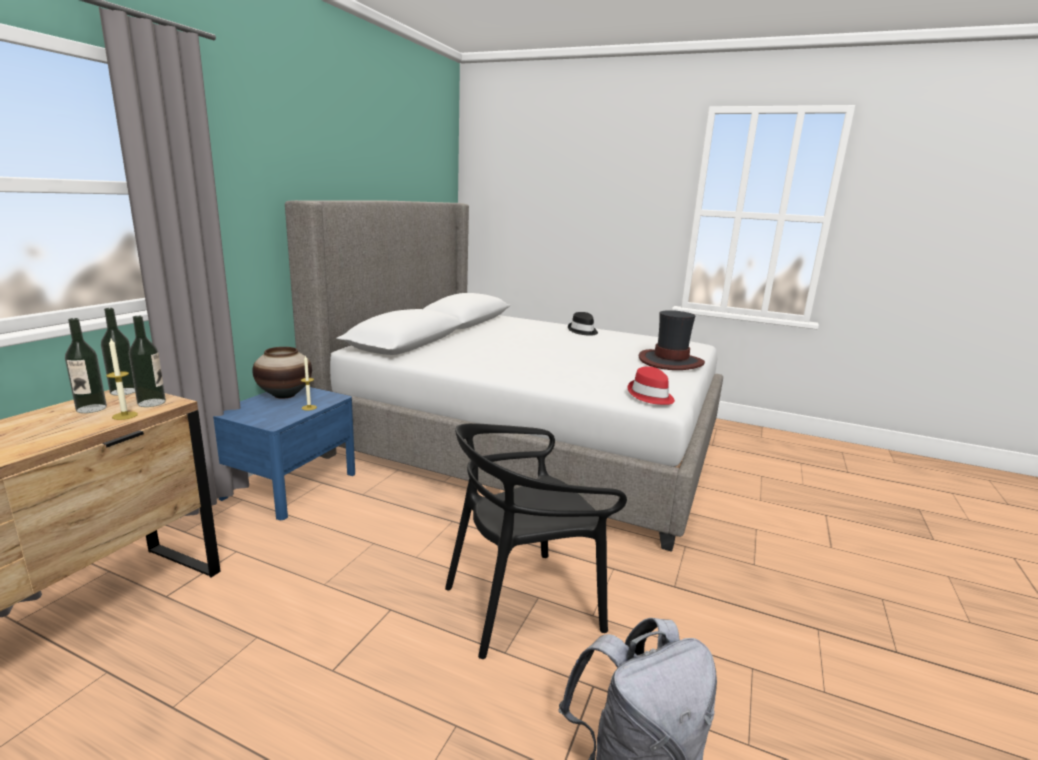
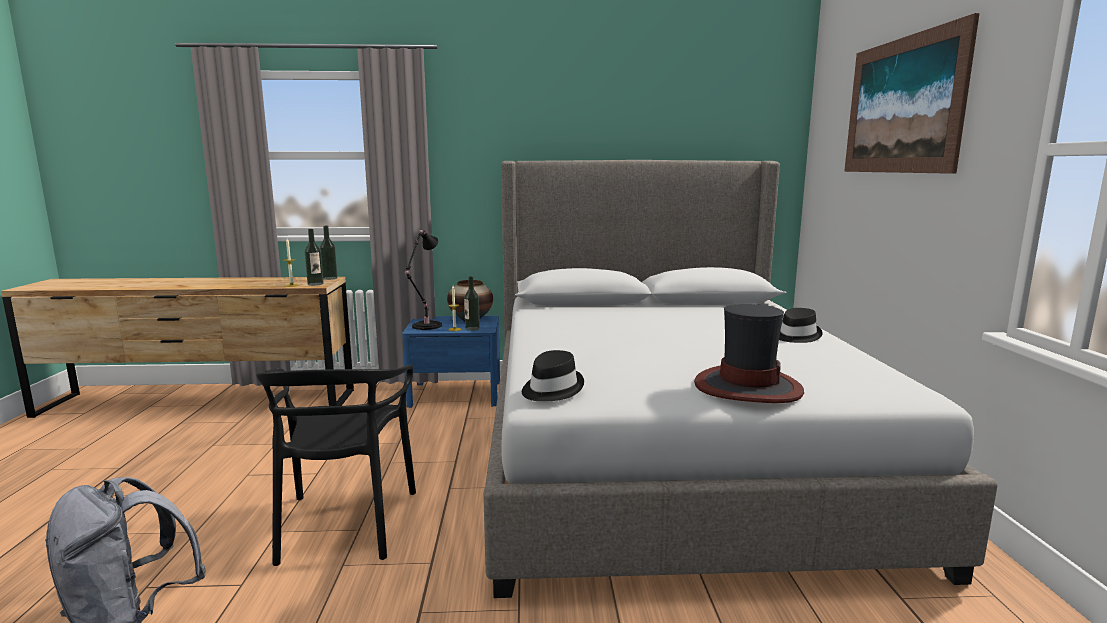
camera: 65 degrees right, 5 degrees down
bottle [65,318,107,413] -> bottle moved to [464,276,480,331]
black chair [445,423,627,659] -> black chair turned 135 degrees counterclockwise [256,364,416,566]
red hat [628,366,675,405] -> black hat [522,350,584,402]
none -> black table lamp [405,230,442,330]
none -> picture [844,13,980,174]

